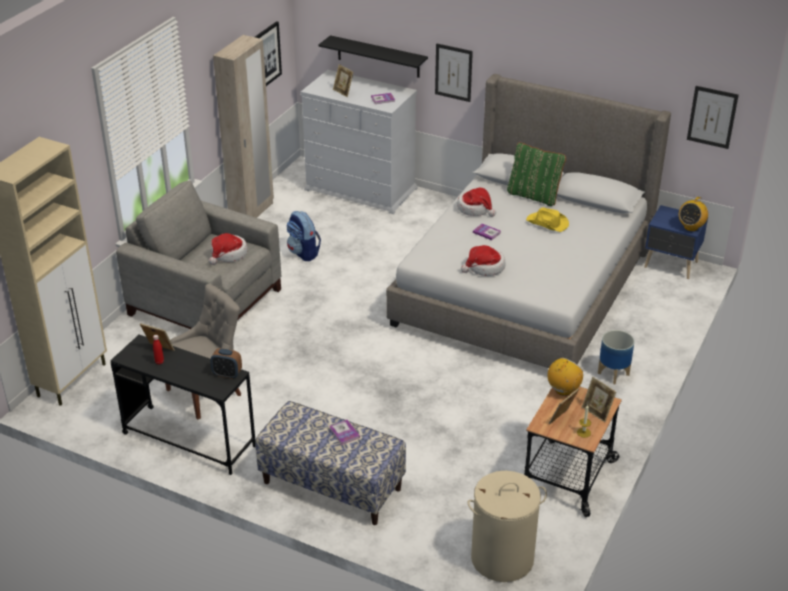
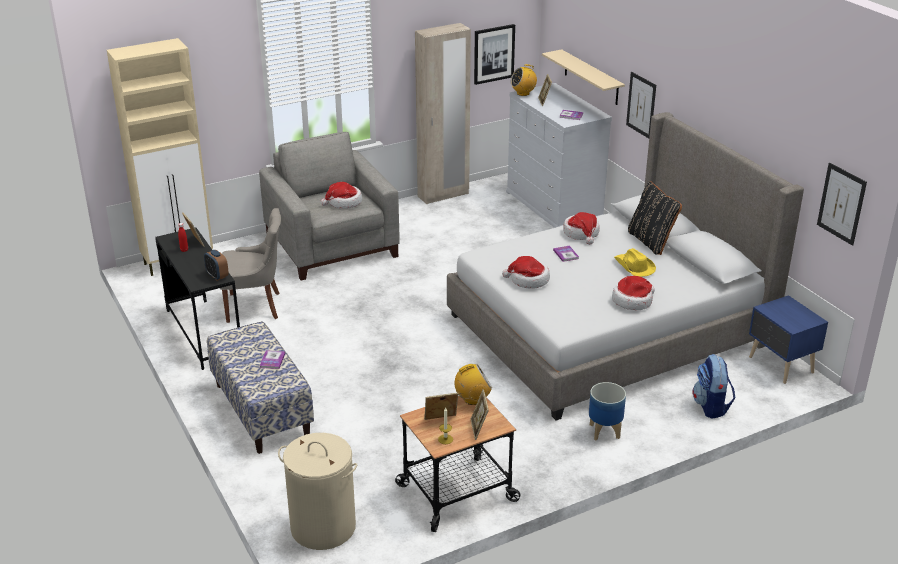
camera: 35 degrees right, 5 degrees down
backpack [286,211,321,261] -> backpack moved to [692,354,735,419]
black shelf [318,35,428,78] -> beige shelf [542,49,625,105]
green pillow [507,142,566,206] -> black pillow [628,181,682,255]
radio [679,197,708,231] -> radio moved to [511,64,537,96]
none -> hat [612,276,655,310]

